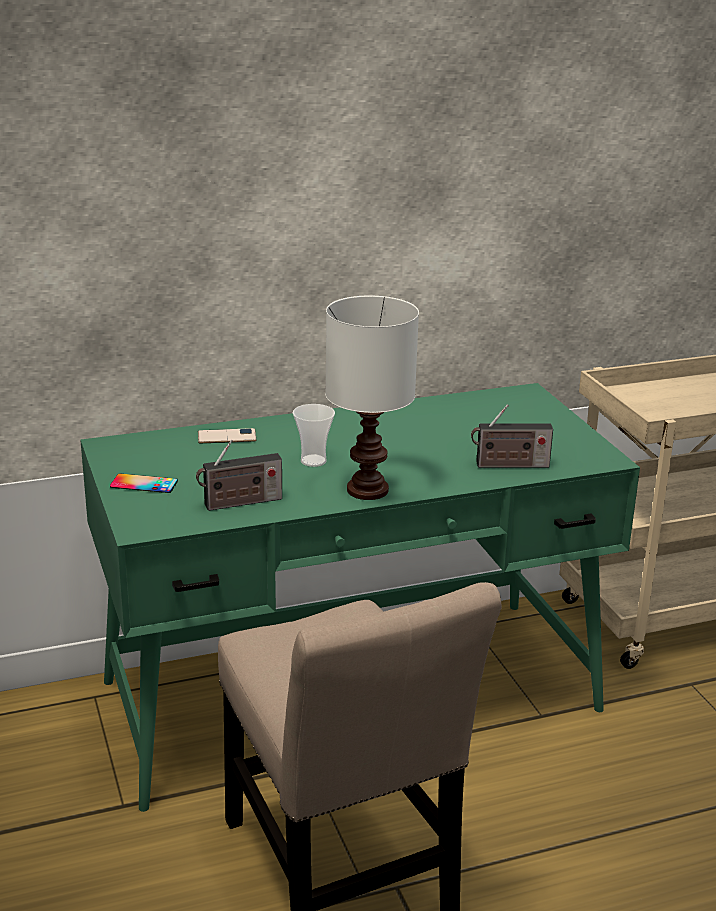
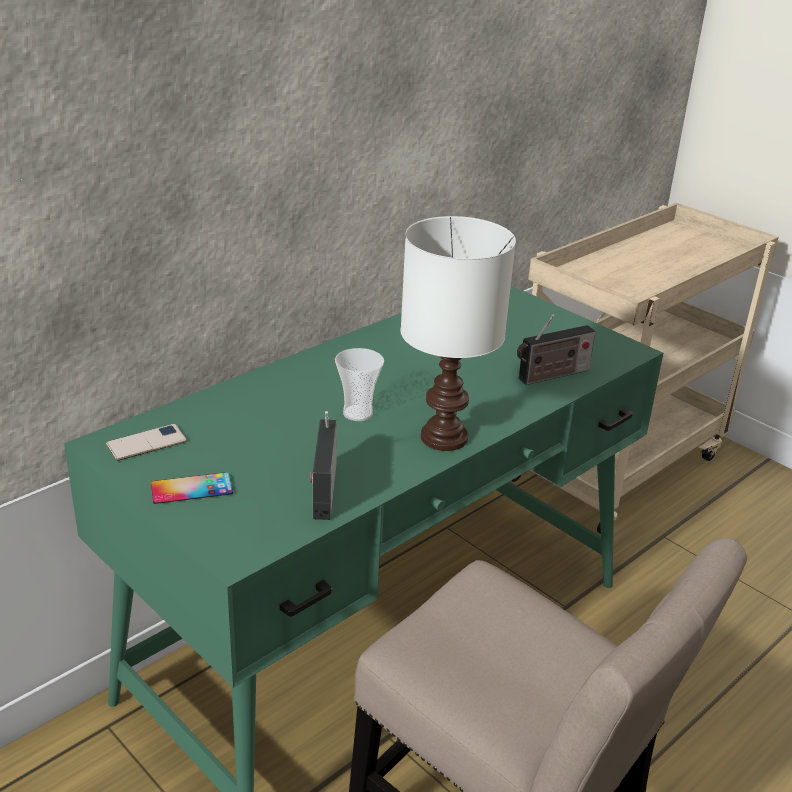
camera: 25 degrees left, 5 degrees up
radio [196,439,282,511] -> radio turned 135 degrees clockwise [310,411,337,520]
phone [198,428,257,443] -> phone moved to [106,424,187,460]

